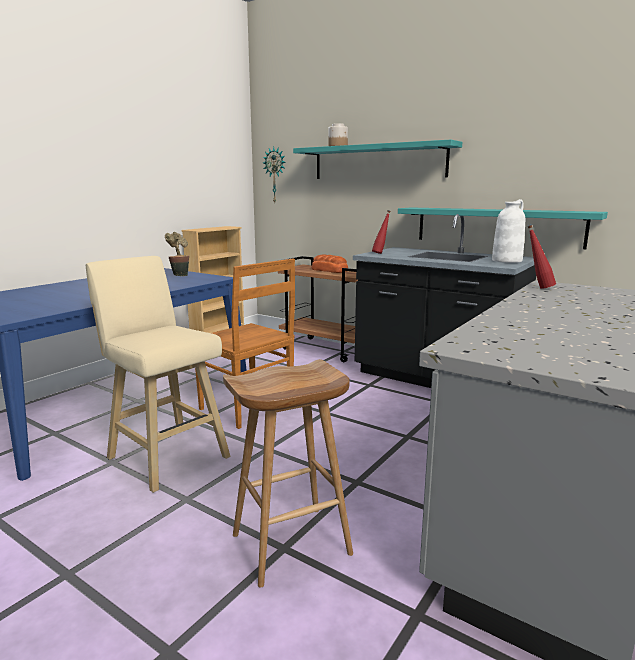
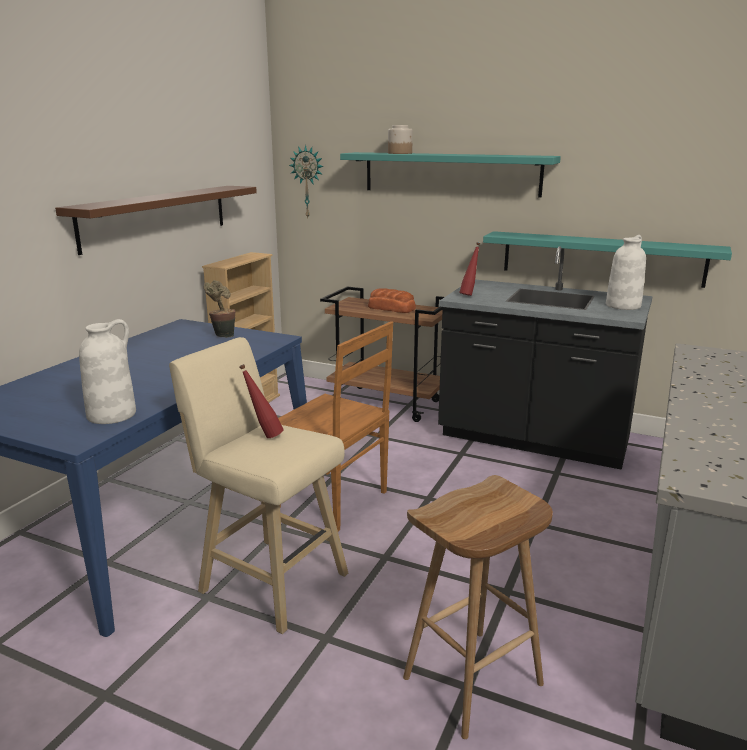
camera: 10 degrees left, 5 degrees up
red bottle [527,225,556,289] -> red bottle moved to [239,364,283,438]
none -> brown shelf [55,186,257,255]
none -> white vase [79,319,136,424]

